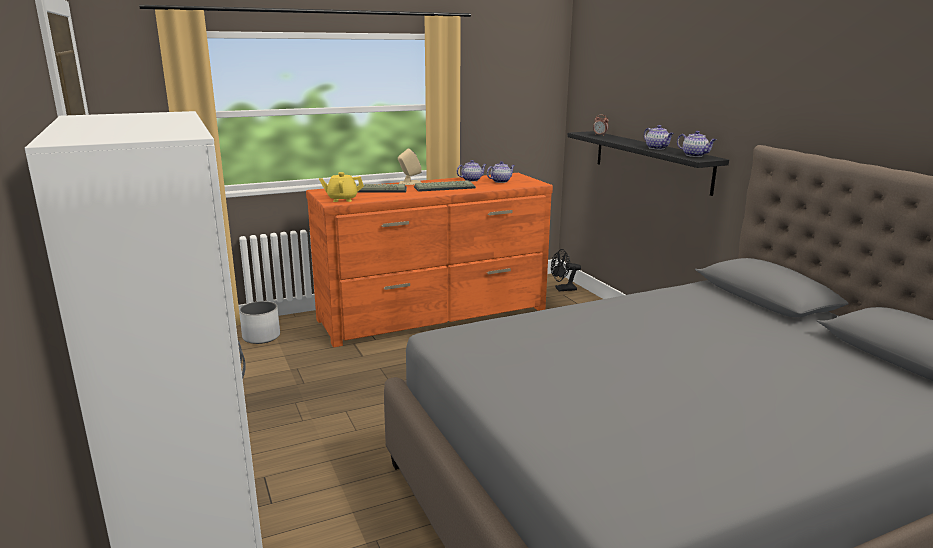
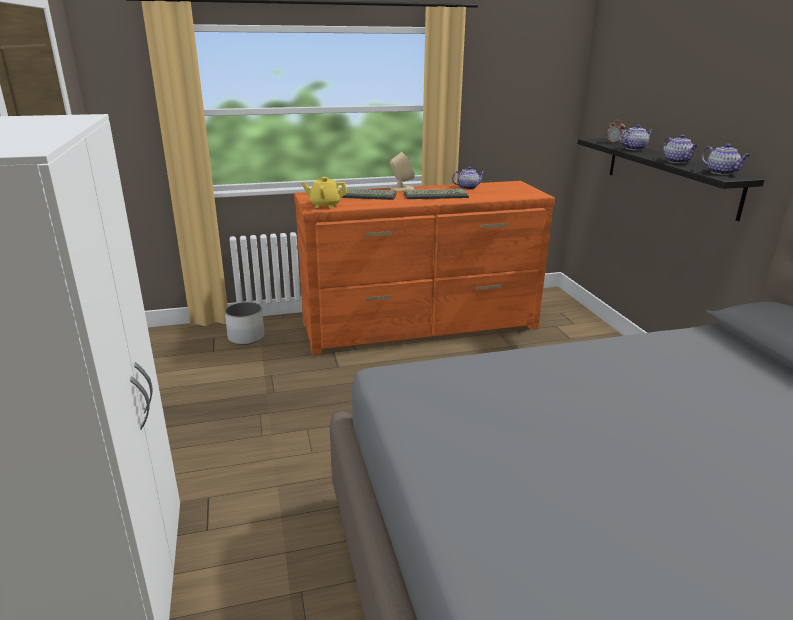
camera: 10 degrees right, 5 degrees up
teapot [487,161,515,183] -> teapot moved to [620,124,653,150]
black fan [551,249,581,291] -> none

